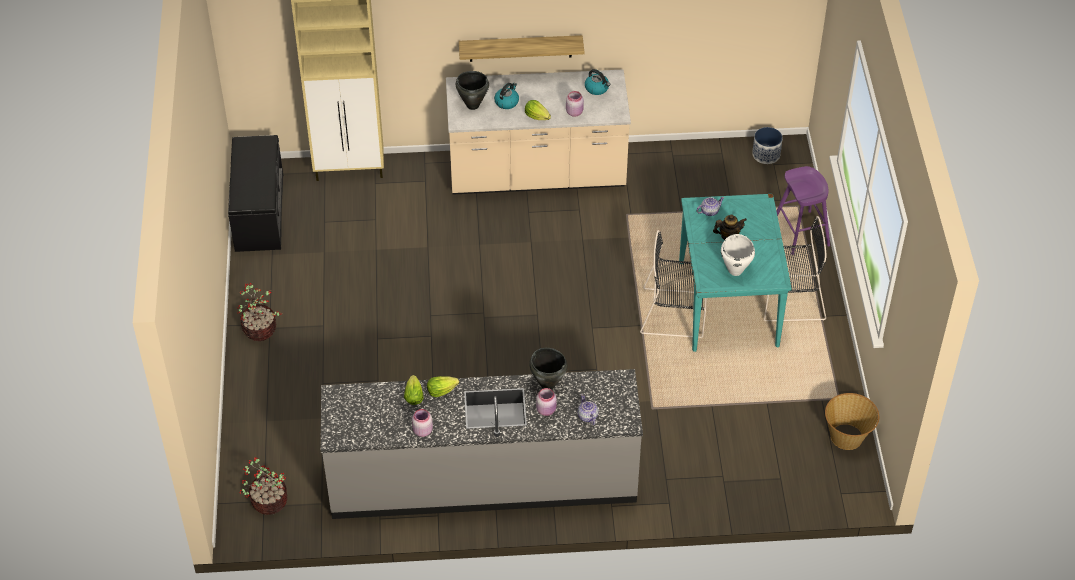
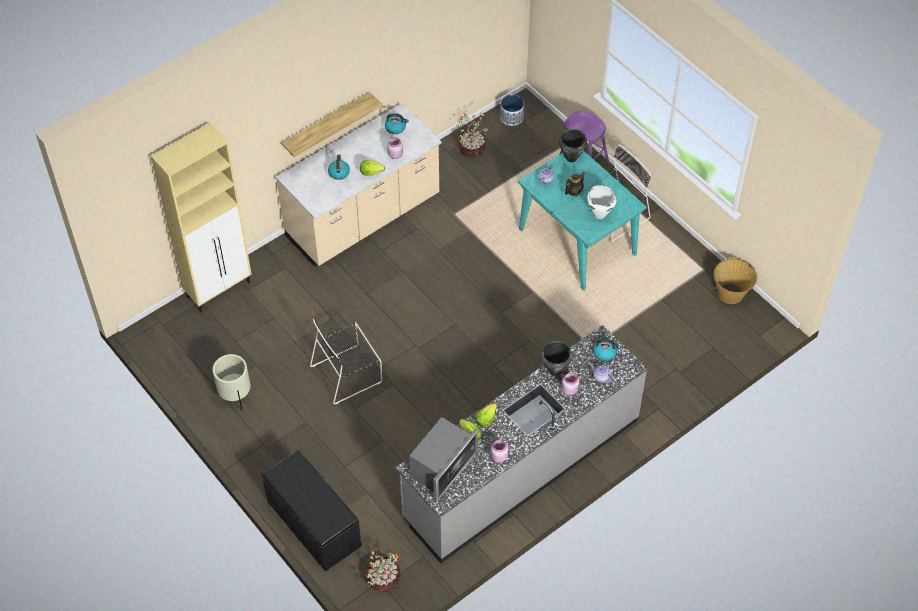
camera: 35 degrees left, 5 degrees up
black bench [228,135,283,252] -> black bench moved to [262,450,361,572]
potted plant [238,283,282,341] -> potted plant moved to [456,112,489,158]
black cooking pot [456,71,489,110] -> black cooking pot moved to [559,129,587,162]
black chair [640,230,707,338] -> black chair moved to [310,318,382,404]
none -> beige planter [213,354,251,410]
none -> microwave [409,417,478,503]
none -> kettle [593,339,621,361]

